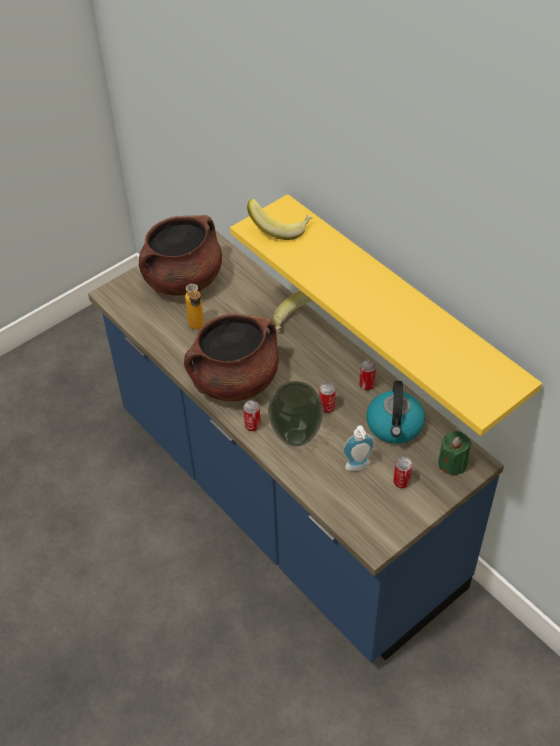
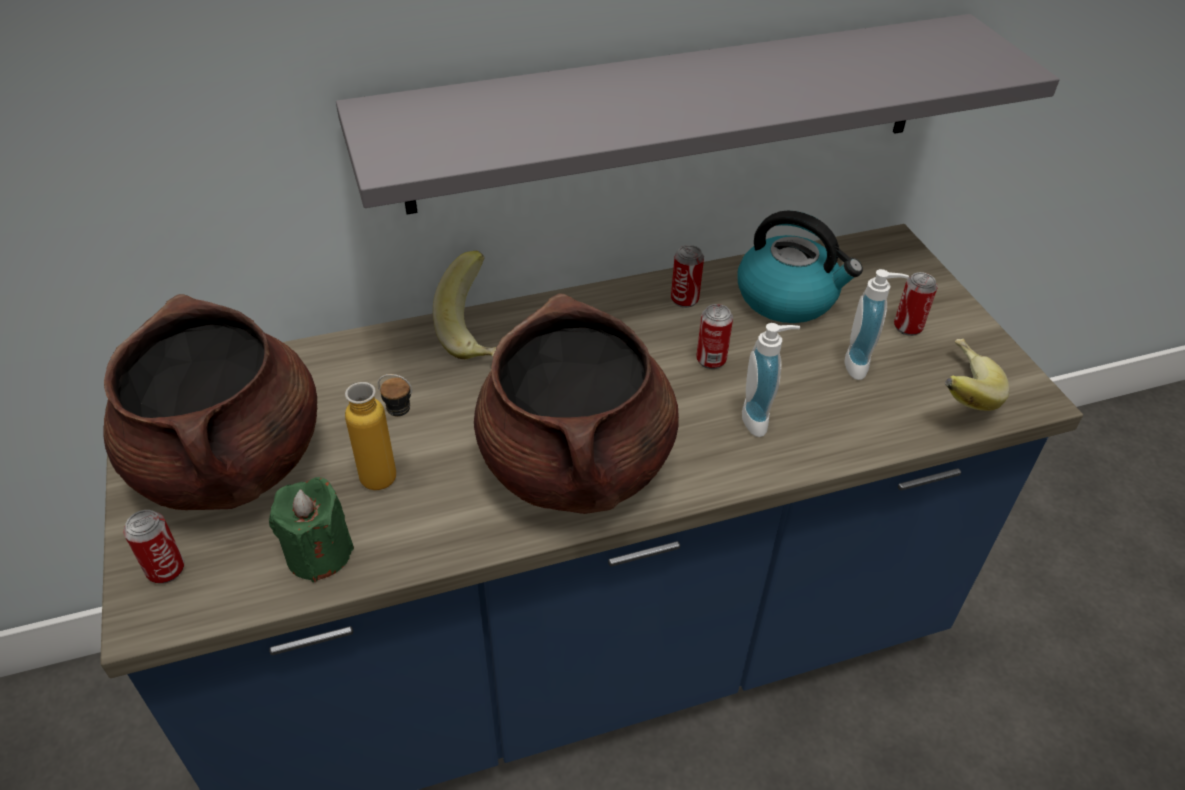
camera: 70 degrees left, 5 degrees down
yellow shelf [230,194,542,436] -> grey shelf [336,14,1060,215]
can [243,400,261,431] -> can moved to [124,510,184,584]
banana [247,199,313,240] -> banana moved to [945,339,1010,411]
vase [268,381,324,447] -> soap dispenser [742,323,800,437]
green candle [438,430,472,475] -> green candle moved to [269,477,354,582]

